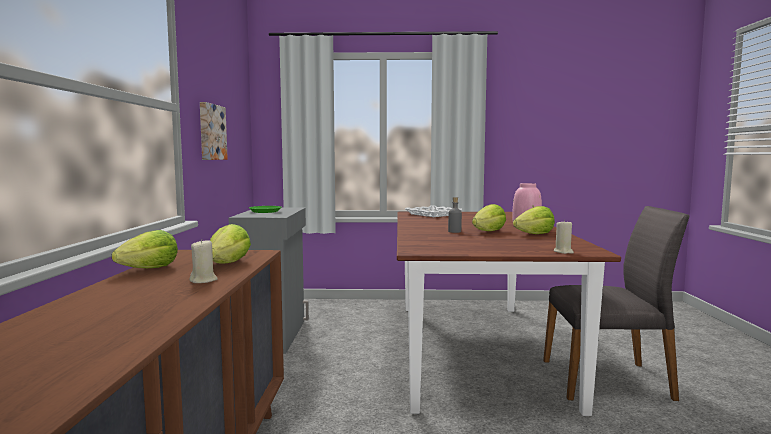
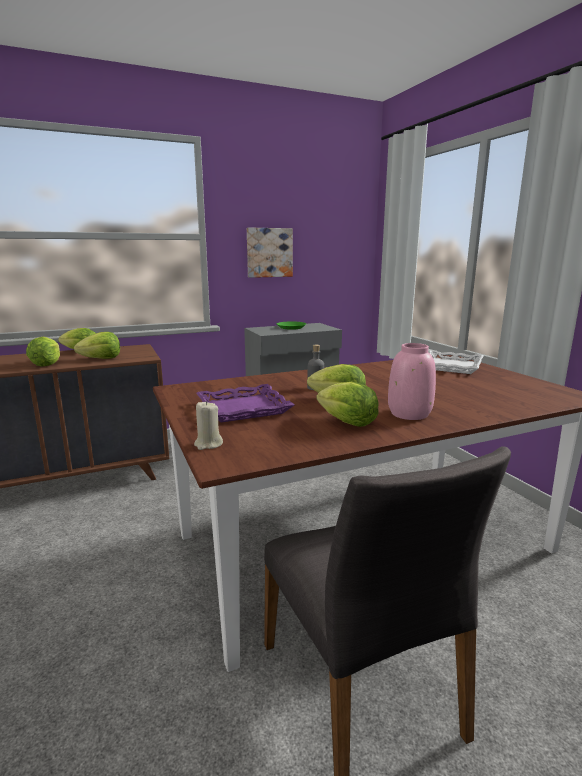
camera: 65 degrees right, 10 degrees up
beige candle [190,239,217,283] -> lettuce [26,337,60,367]
none -> purple tray [196,384,295,423]

